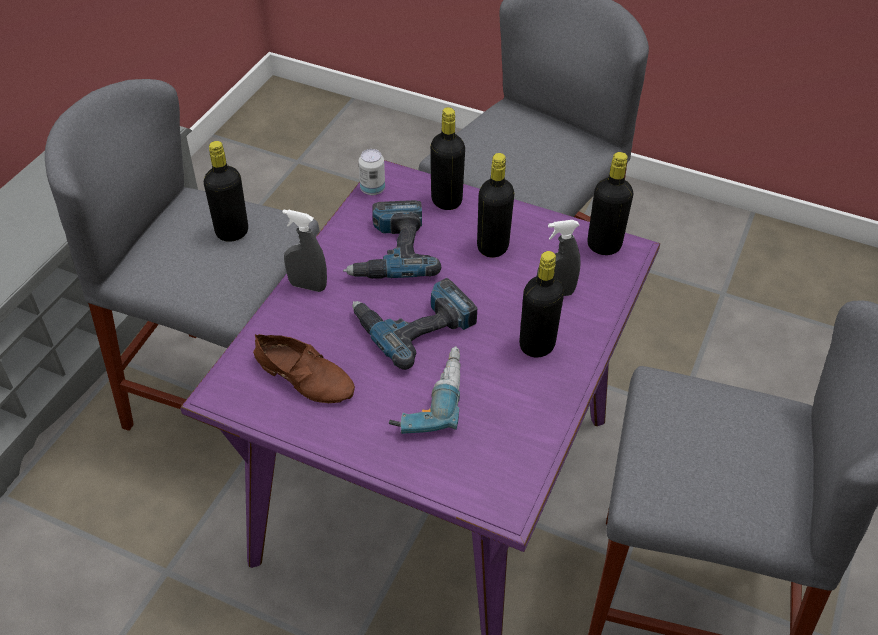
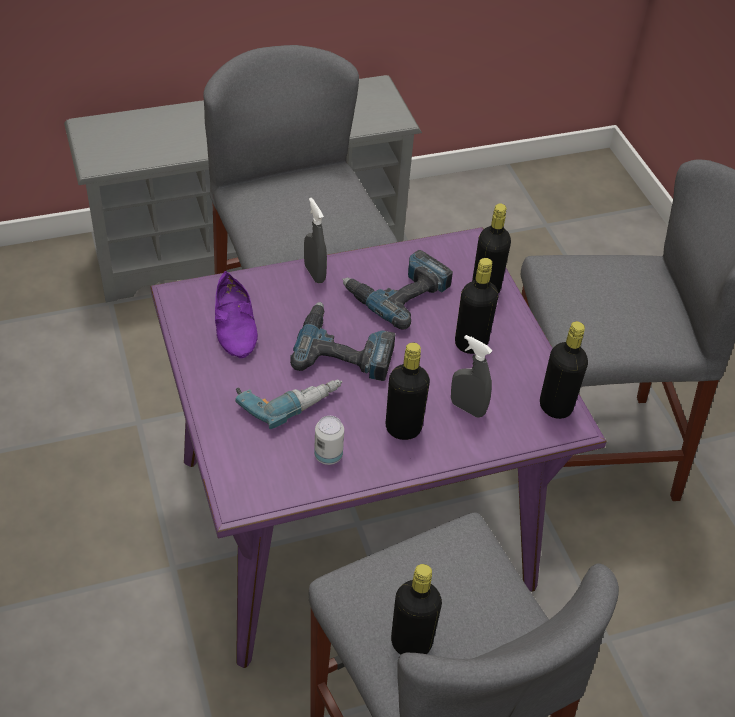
camera: 45 degrees right, 0 degrees up
black bottle [204,141,248,242] -> black bottle moved to [391,564,442,655]
brown shoe [253,334,355,403] -> purple shoe [215,271,258,358]
can [359,149,385,195] -> can moved to [314,416,344,465]

